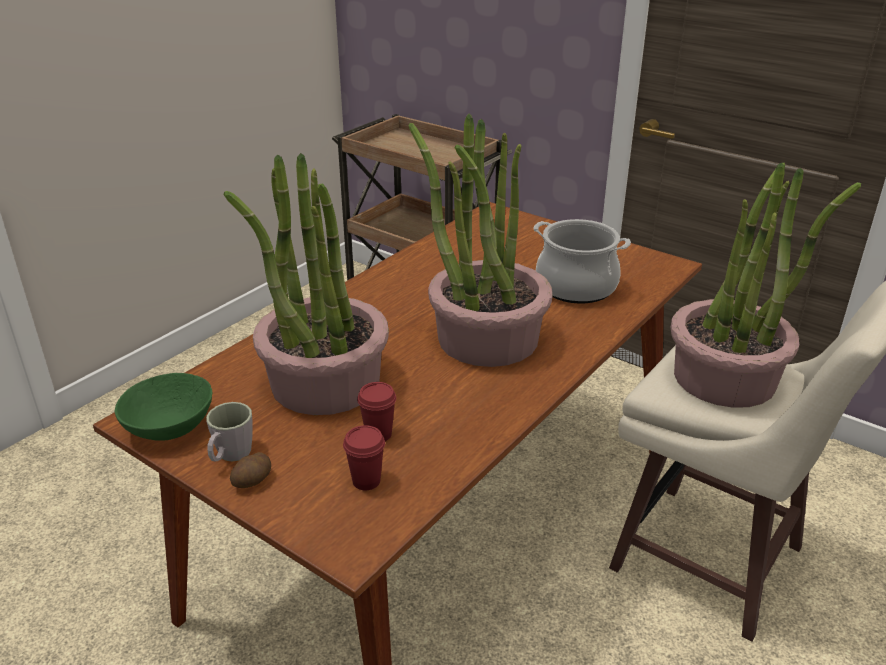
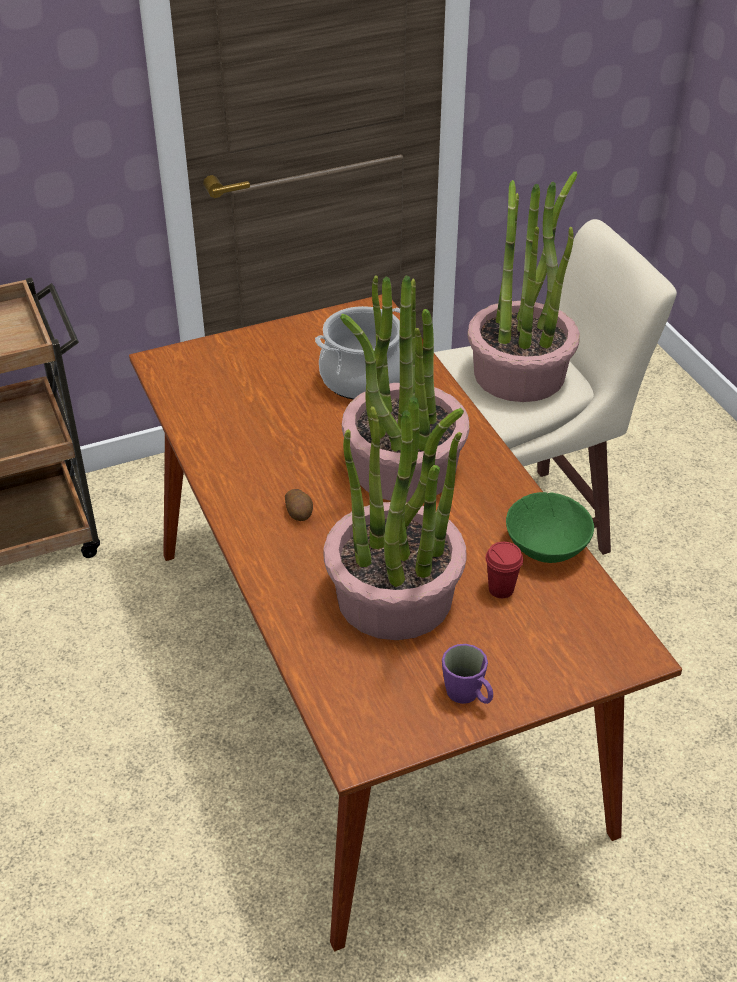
camera: 60 degrees left, 10 degrees up
green bowl [114,373,212,441] -> green bowl moved to [506,492,594,563]
grey mug [206,402,253,462] -> purple mug [442,644,493,704]
potato [230,452,271,488] -> potato moved to [285,489,313,521]
red cup [343,425,385,490] -> none

